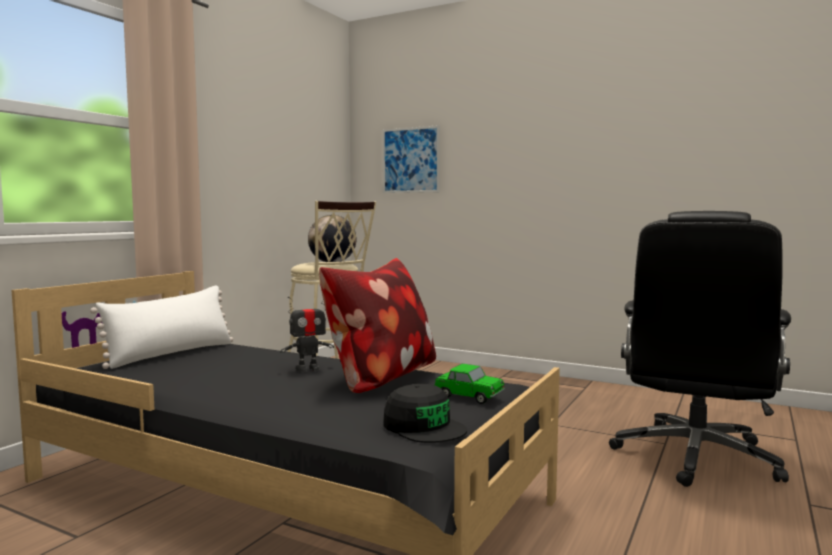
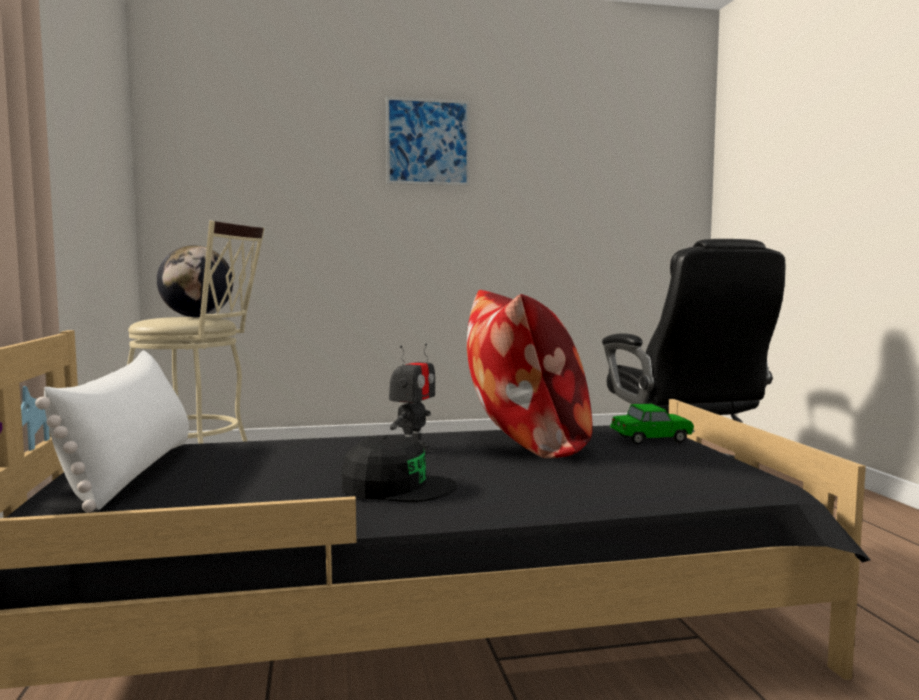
camera: 40 degrees left, 0 degrees up
picture [383,125,440,193] -> picture moved to [386,97,469,186]
black cap [383,384,467,443] -> black cap moved to [342,435,457,502]

